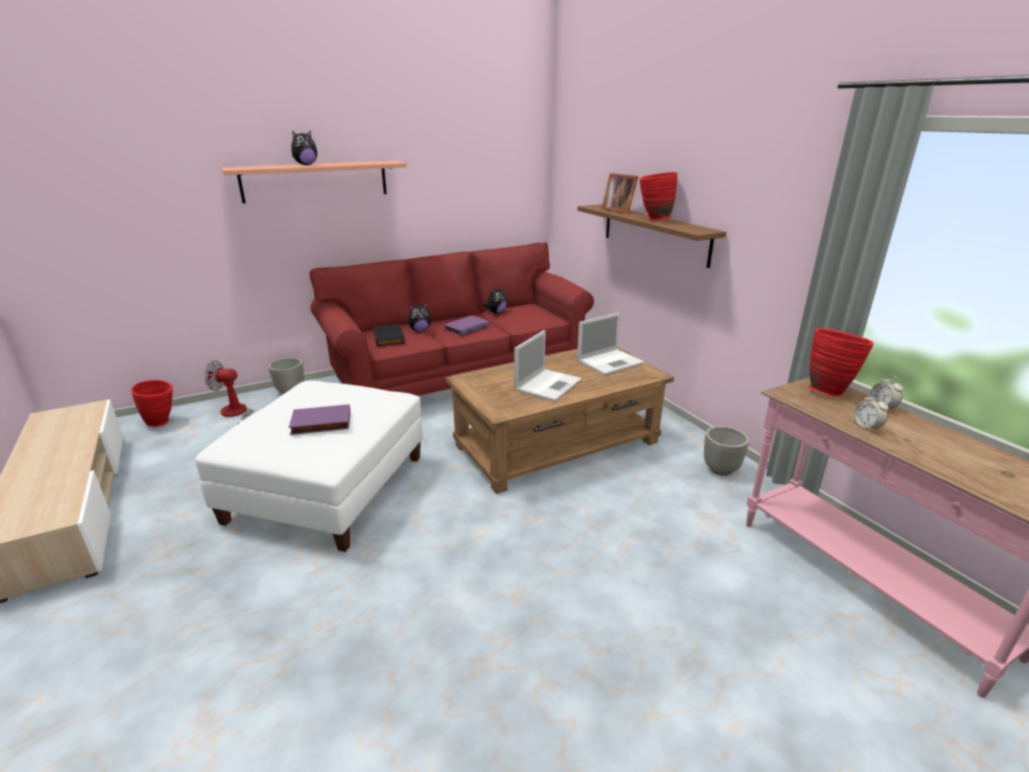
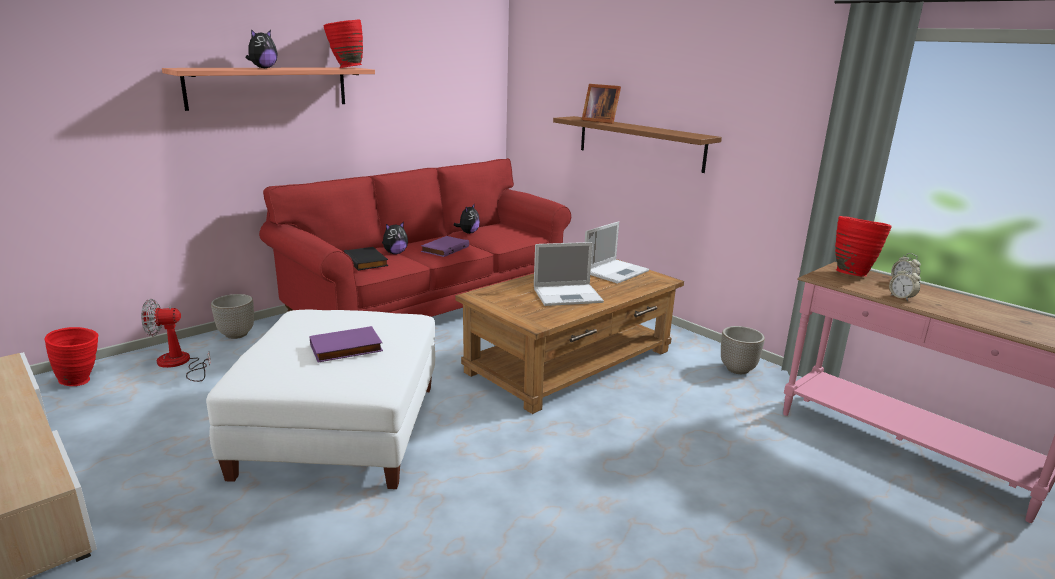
camera: 15 degrees left, 5 degrees down
laptop [514,330,582,402] -> laptop turned 60 degrees clockwise [534,242,604,306]
red vase [640,172,677,221] -> red vase moved to [323,19,363,68]

